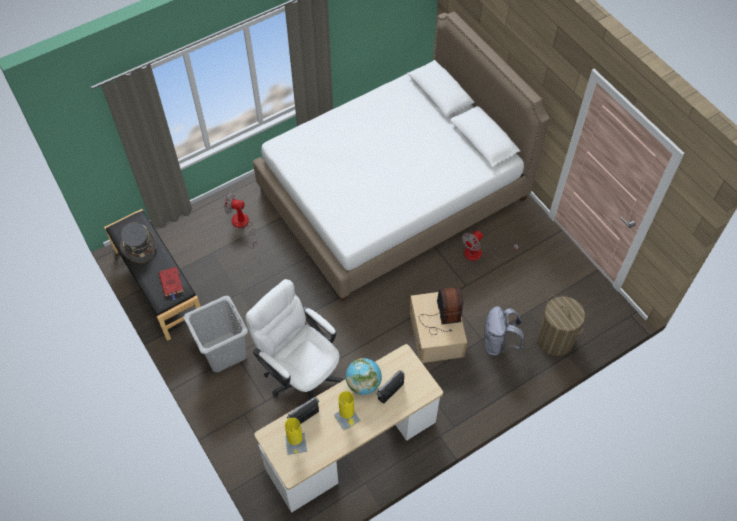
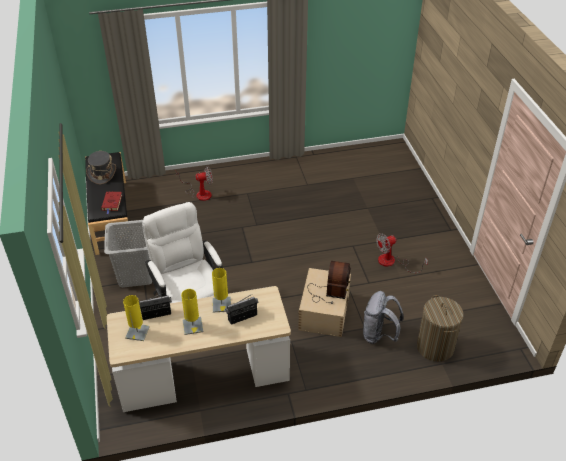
camera: 20 degrees right, 15 degrees down
fan [224,193,257,249] -> fan turned 135 degrees clockwise [176,166,213,201]
white bed [253,12,550,302] -> none
globe [346,358,382,395] -> yellow table lamp [212,268,231,313]

